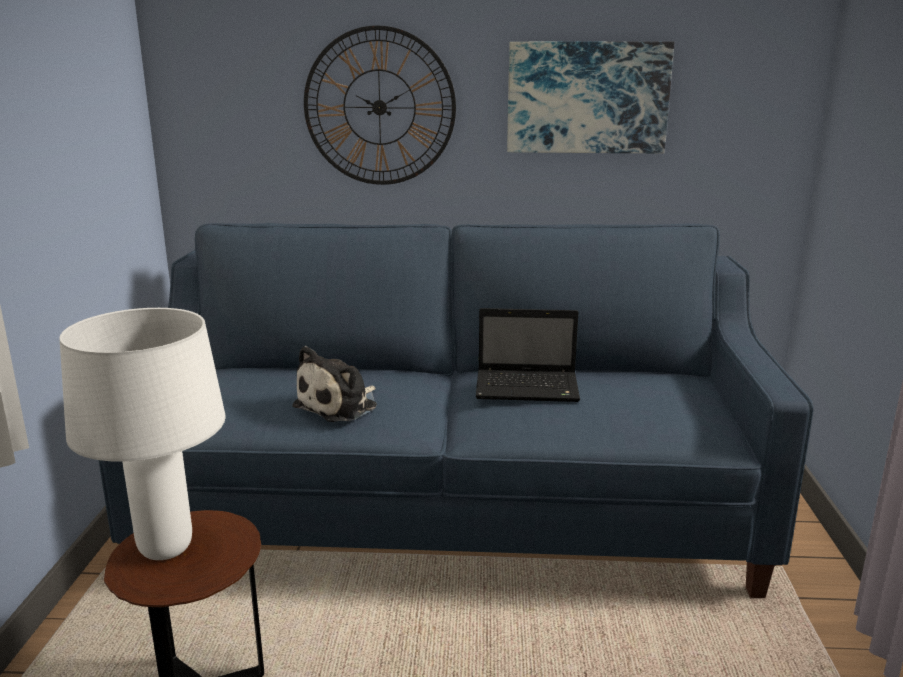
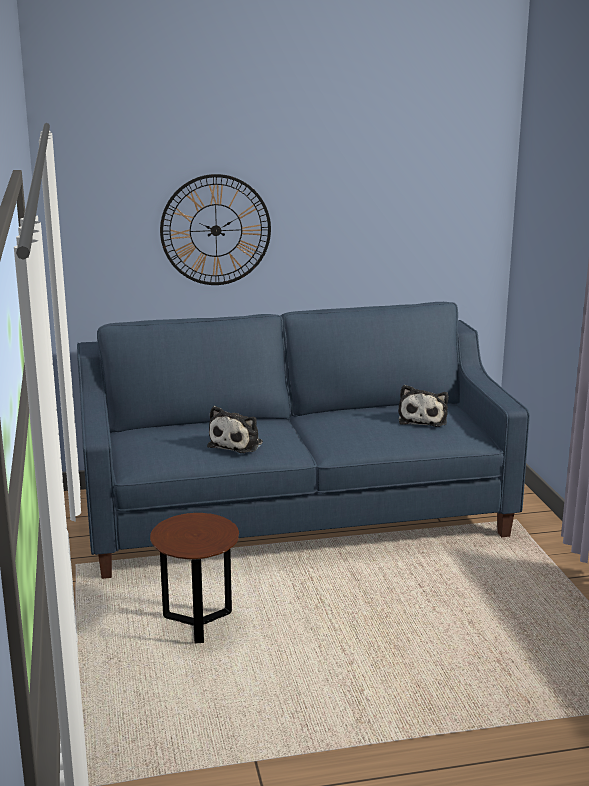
camera: 15 degrees left, 0 degrees up
white table lamp [59,308,225,560] -> none
laptop [476,308,580,402] -> none
picture [507,42,674,153] -> none
none -> plush toy [398,385,448,427]

